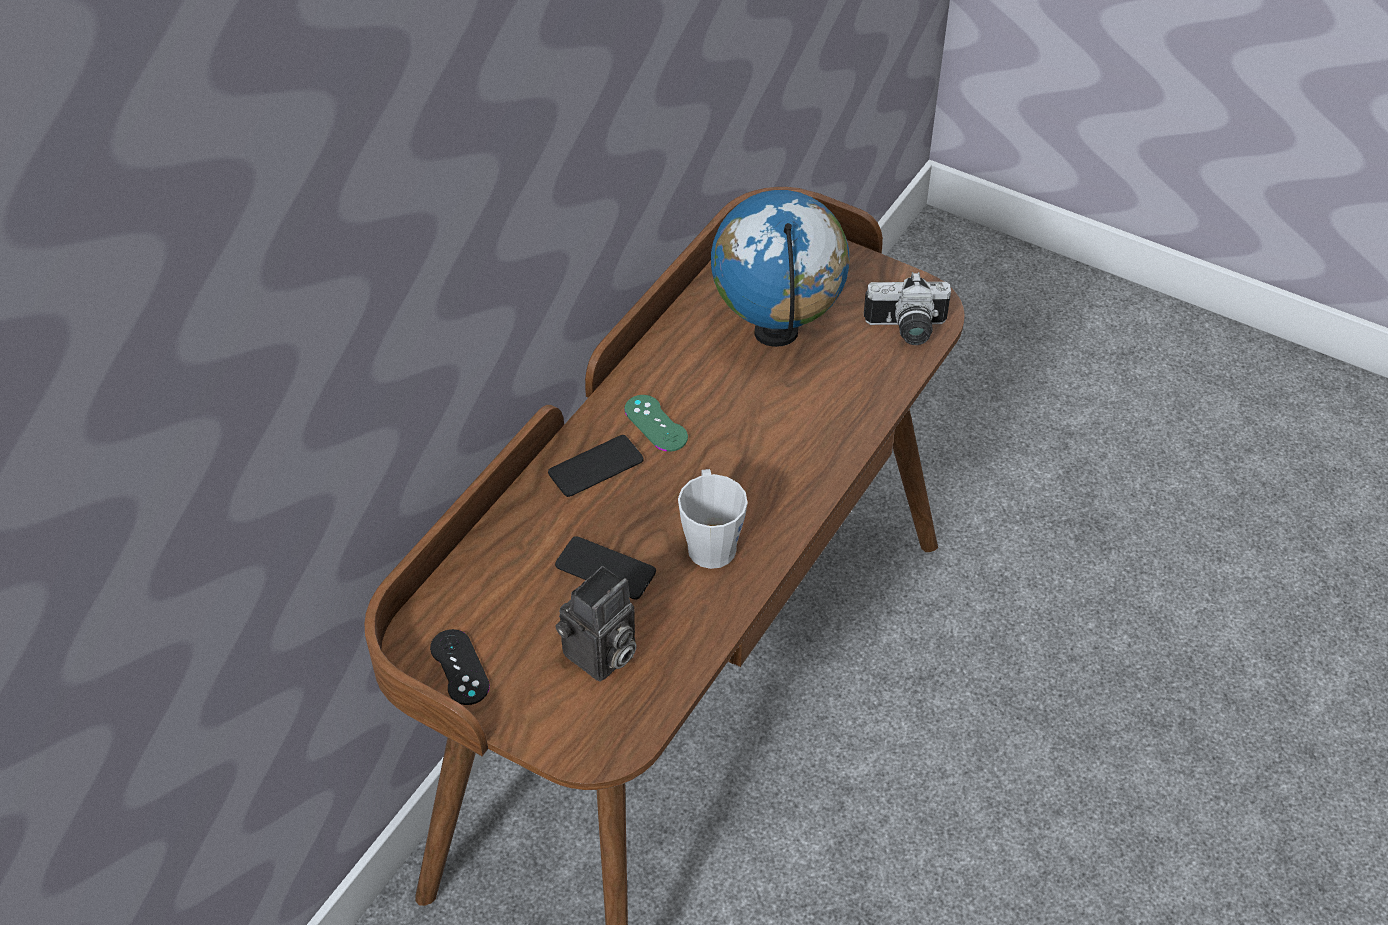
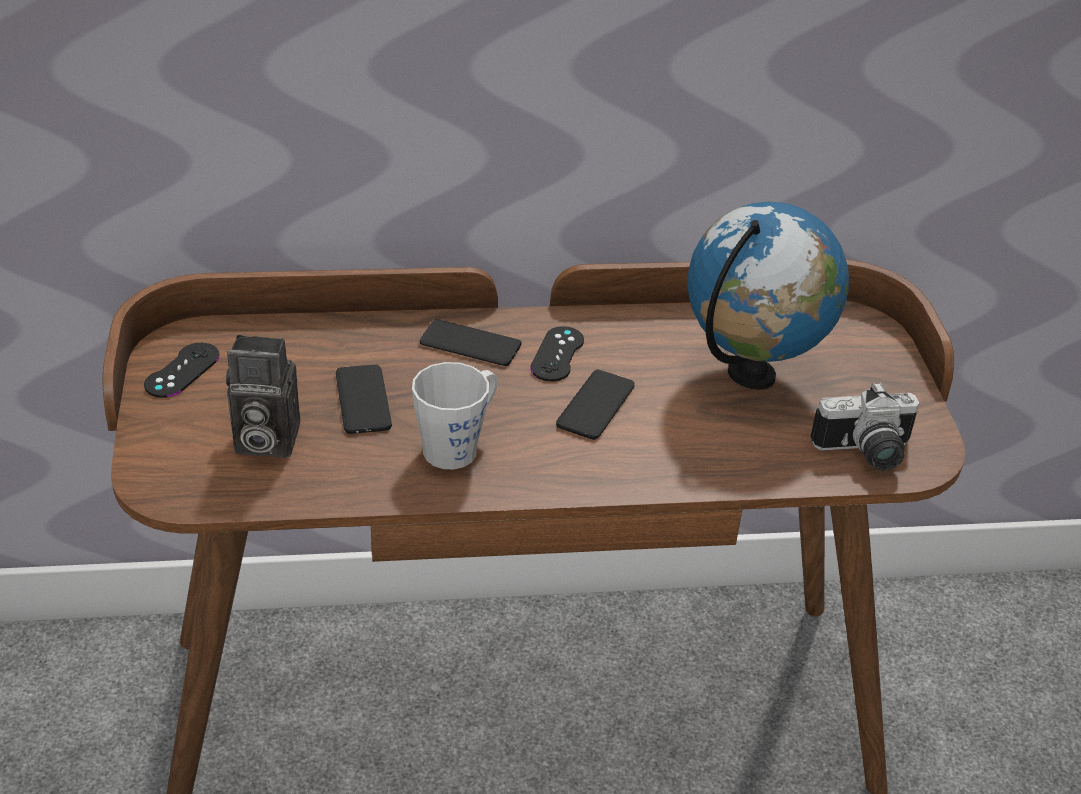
camera: 50 degrees right, 10 degrees down
green game controller [624,395,688,452] -> black game controller [530,326,584,382]
camera [864,272,951,345] -> camera turned 60 degrees counterclockwise [810,382,919,471]
none -> phone [556,370,635,440]

